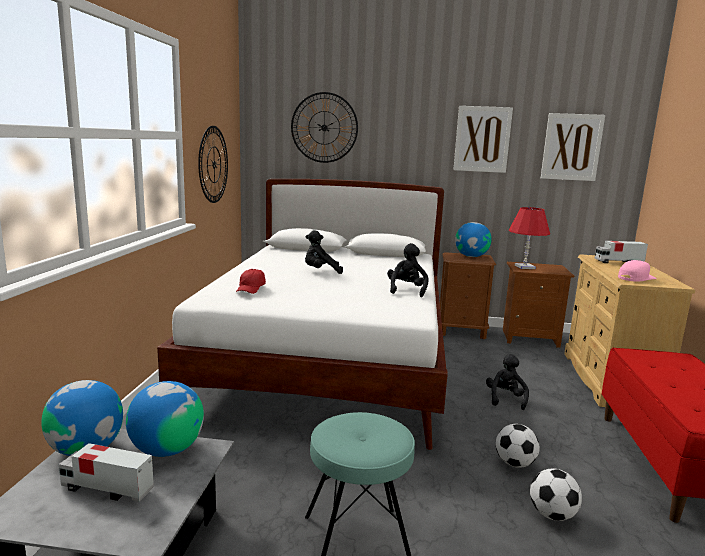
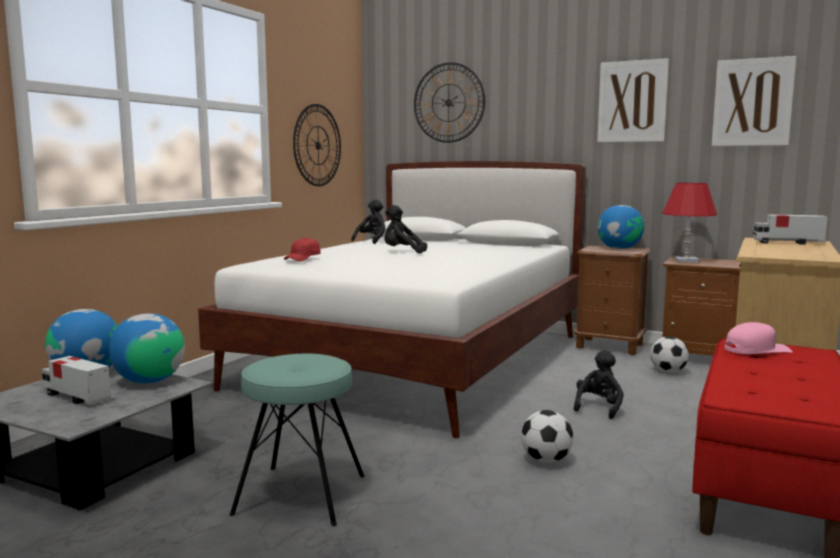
camera: 20 degrees right, 5 degrees down
black plush toy [387,243,429,297] -> black plush toy moved to [351,200,386,244]
football [530,468,582,521] -> football moved to [650,336,689,373]
pink cap [618,260,657,282] -> pink cap moved to [724,322,793,354]

